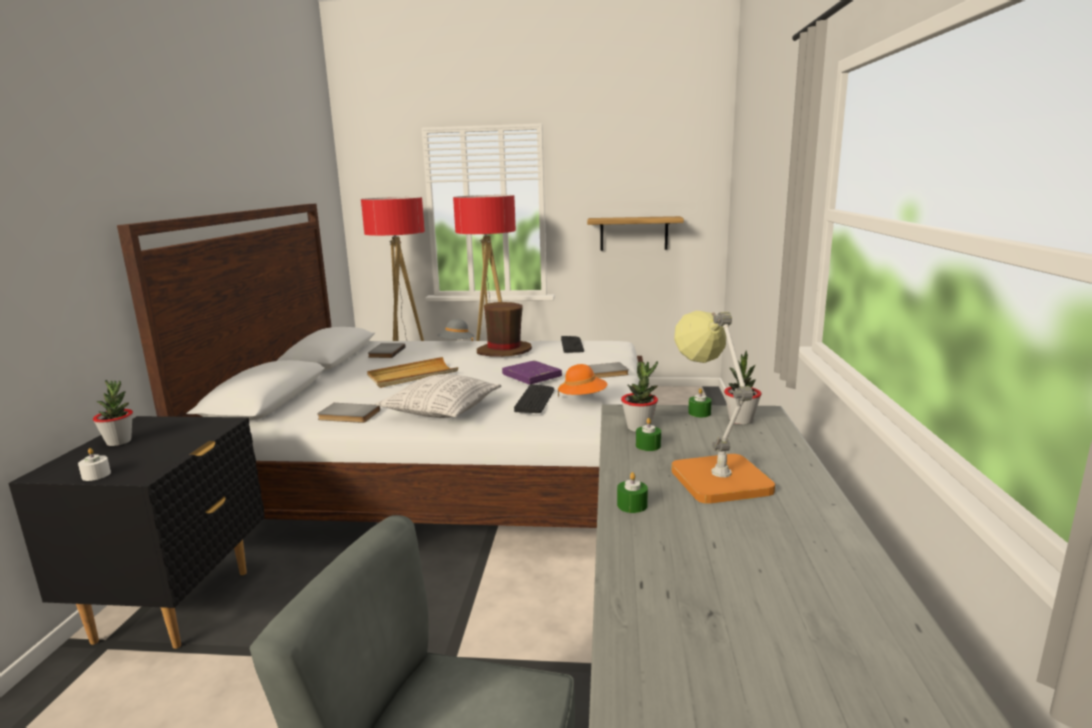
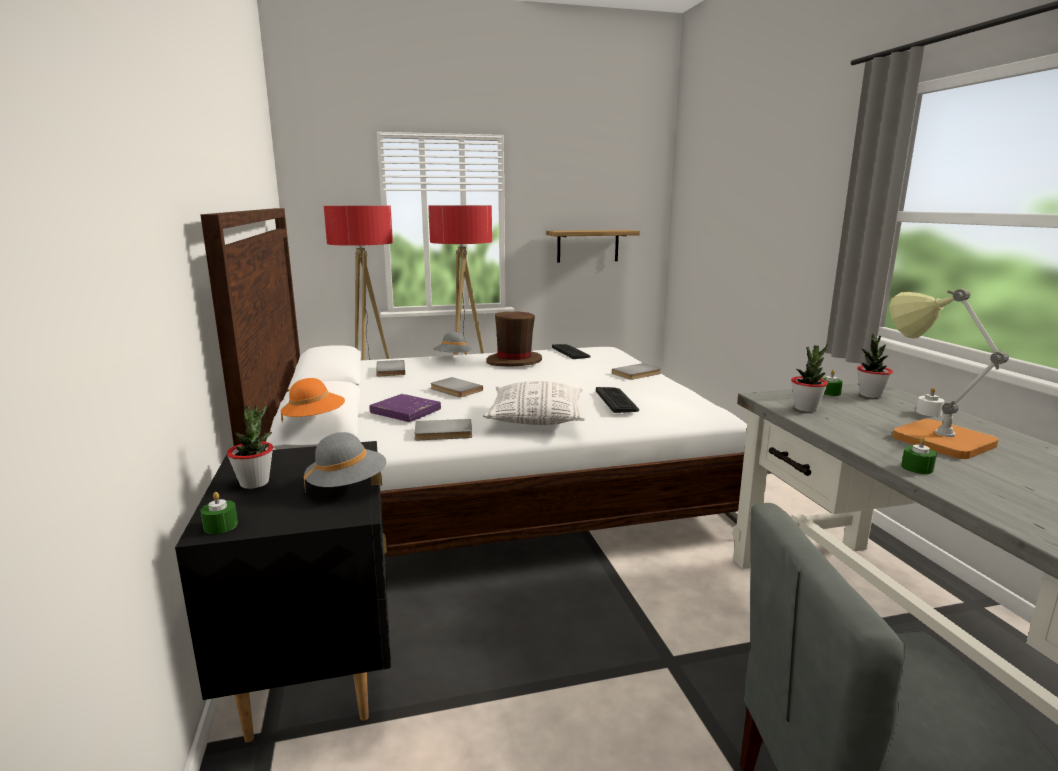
camera: 20 degrees left, 0 degrees up
white candle [78,448,111,481] -> white candle moved to [916,388,944,417]
beige tray [367,357,458,388] -> grey book [430,377,483,397]
purple book [502,360,562,384] -> purple book moved to [369,394,441,422]
orange hat [558,364,608,397] -> orange hat moved to [281,378,345,422]
green candle [636,418,661,451] -> green candle moved to [200,492,238,534]
none -> grey hat [304,432,386,495]

